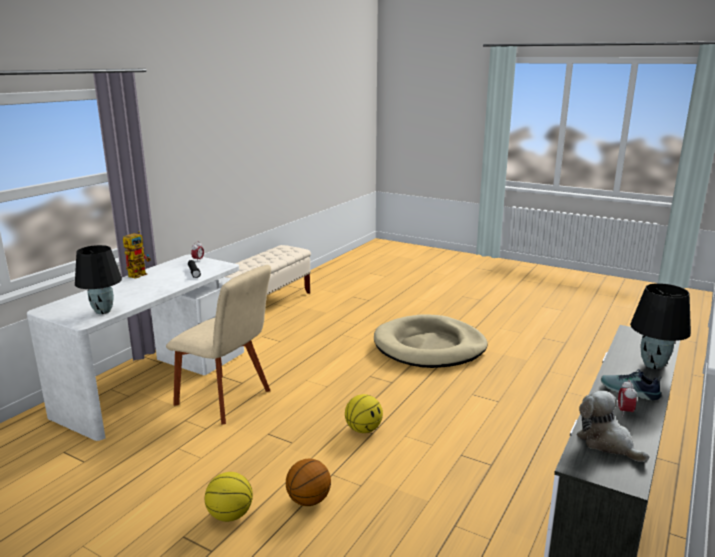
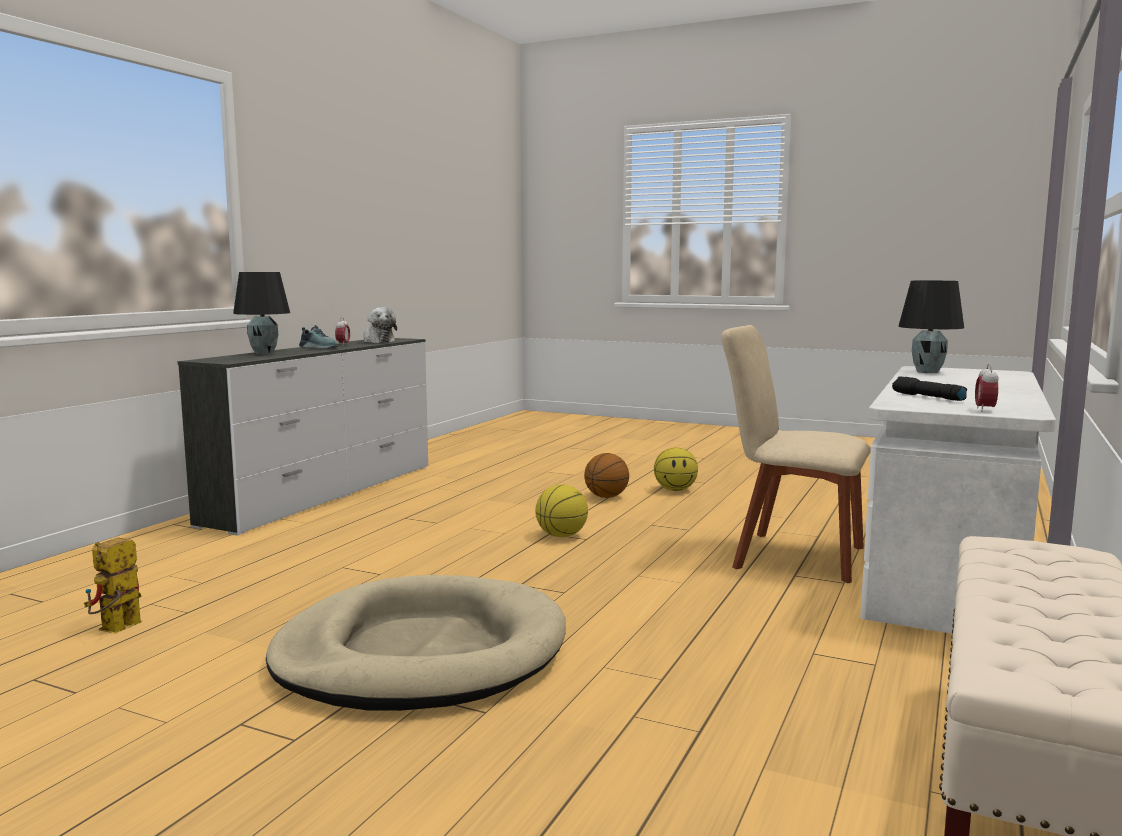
camera: 175 degrees right, 10 degrees down
toy robot [123,231,151,279] -> toy robot moved to [84,538,141,633]

